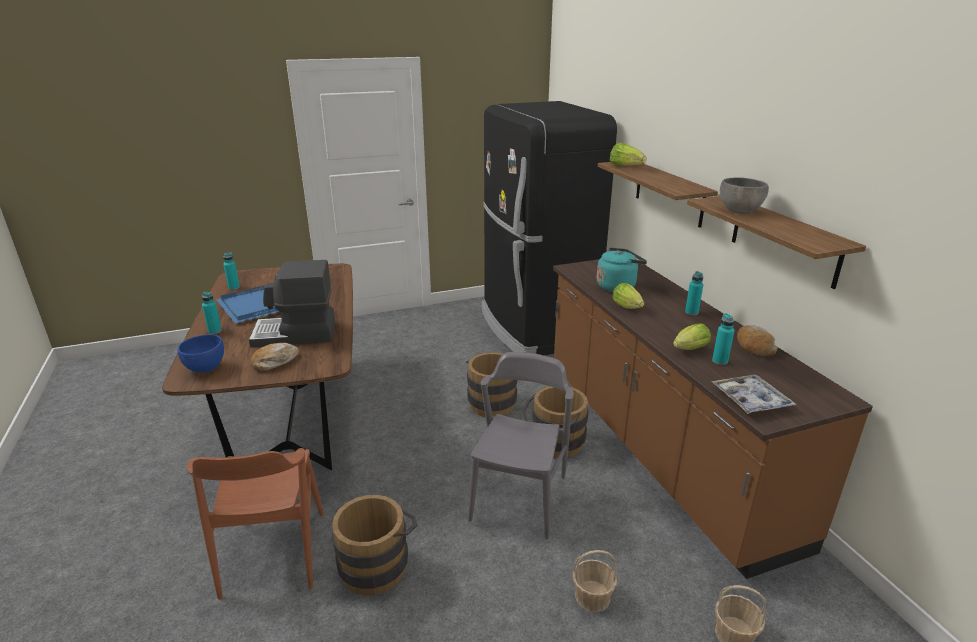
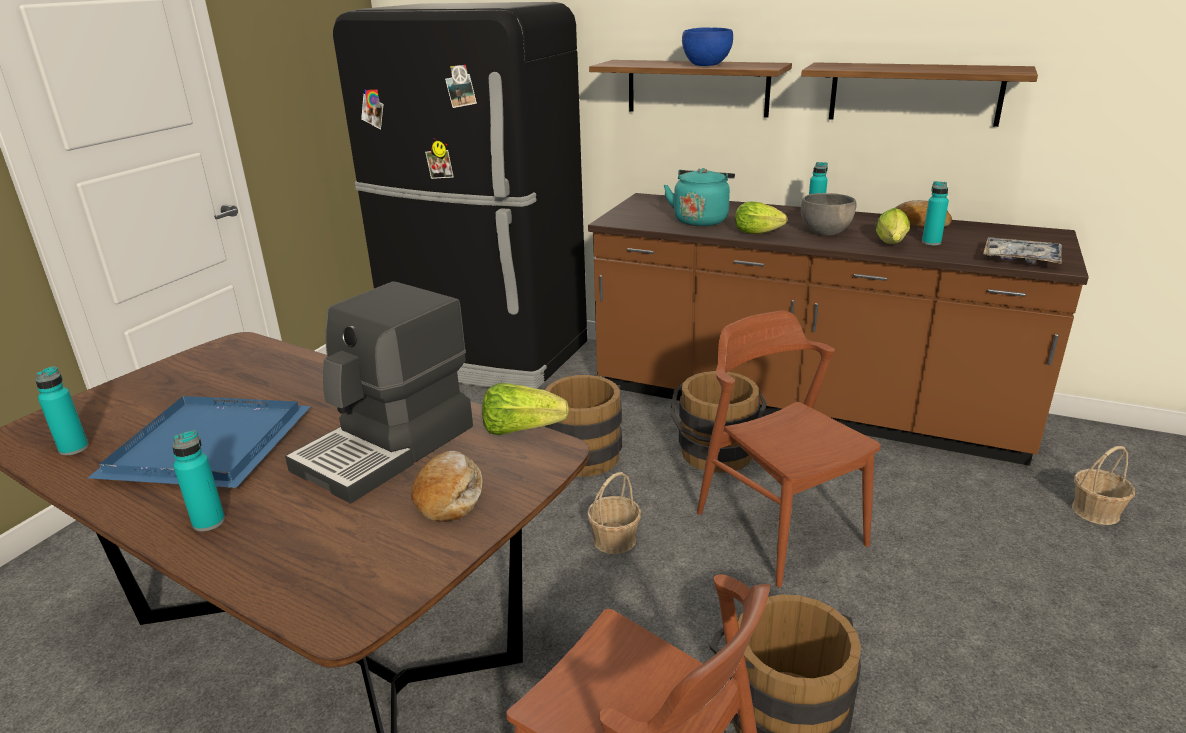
camera: 45 degrees left, 0 degrees up
blue bowl [178,334,224,373] -> blue bowl moved to [682,27,733,66]
grey chair [468,352,574,539] -> brown chair [697,311,880,587]
basket [573,550,617,612] -> basket moved to [587,472,641,554]
lettuce [610,143,646,165] -> lettuce moved to [482,383,569,435]
grey bowl [720,177,769,214] -> grey bowl moved to [801,193,857,236]

